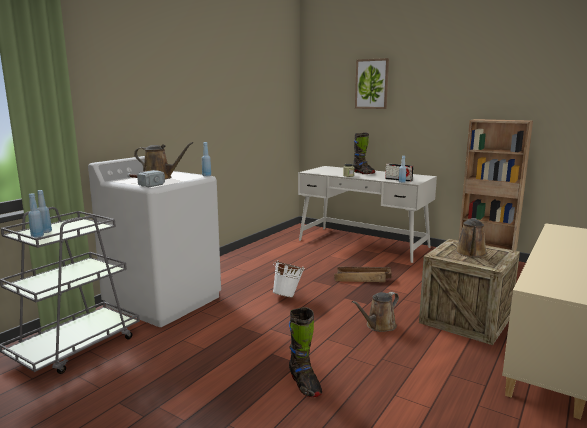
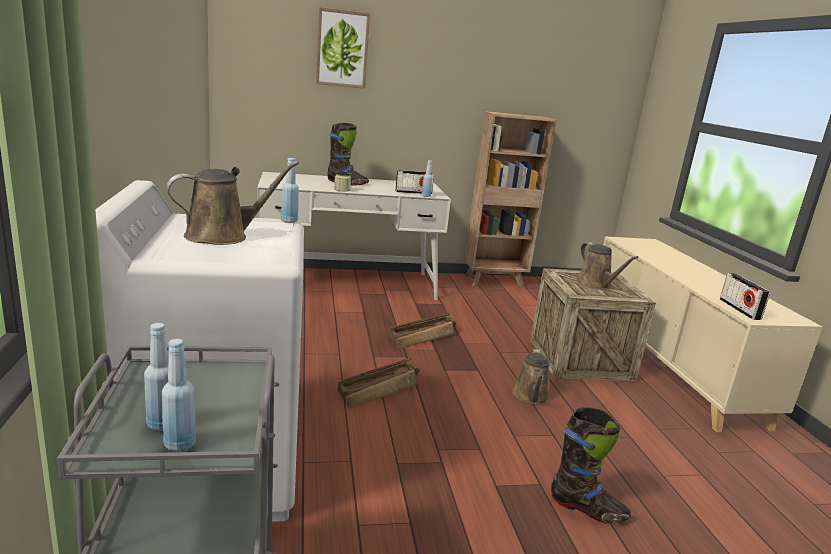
camera: 45 degrees left, 5 degrees up
hammer [127,170,165,187] -> none
white bucket [273,260,304,298] -> crate [337,358,419,409]
none -> radio [720,273,770,320]

